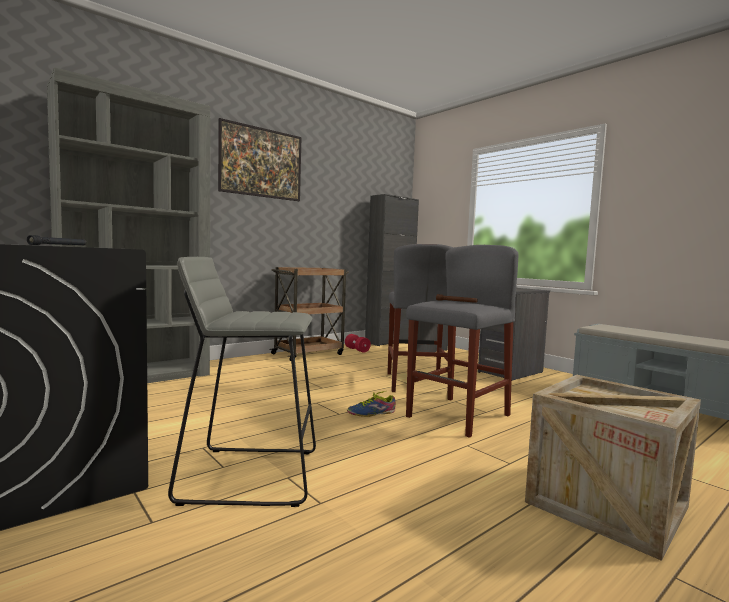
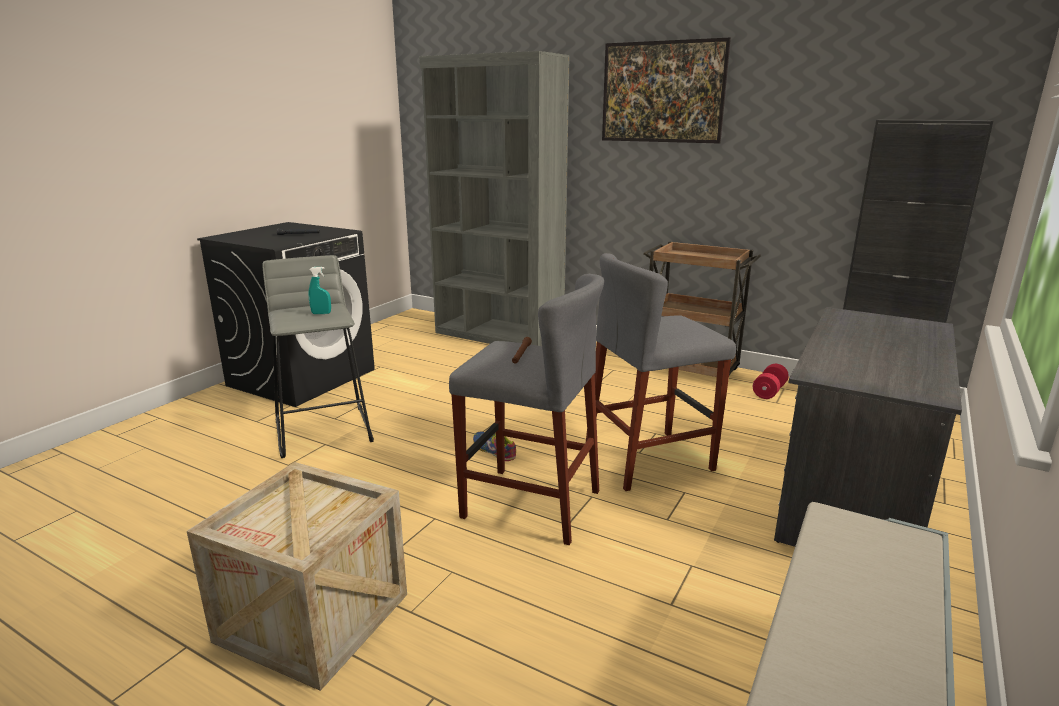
camera: 70 degrees right, 15 degrees up
none -> turquoise spray bottle [309,267,331,314]

